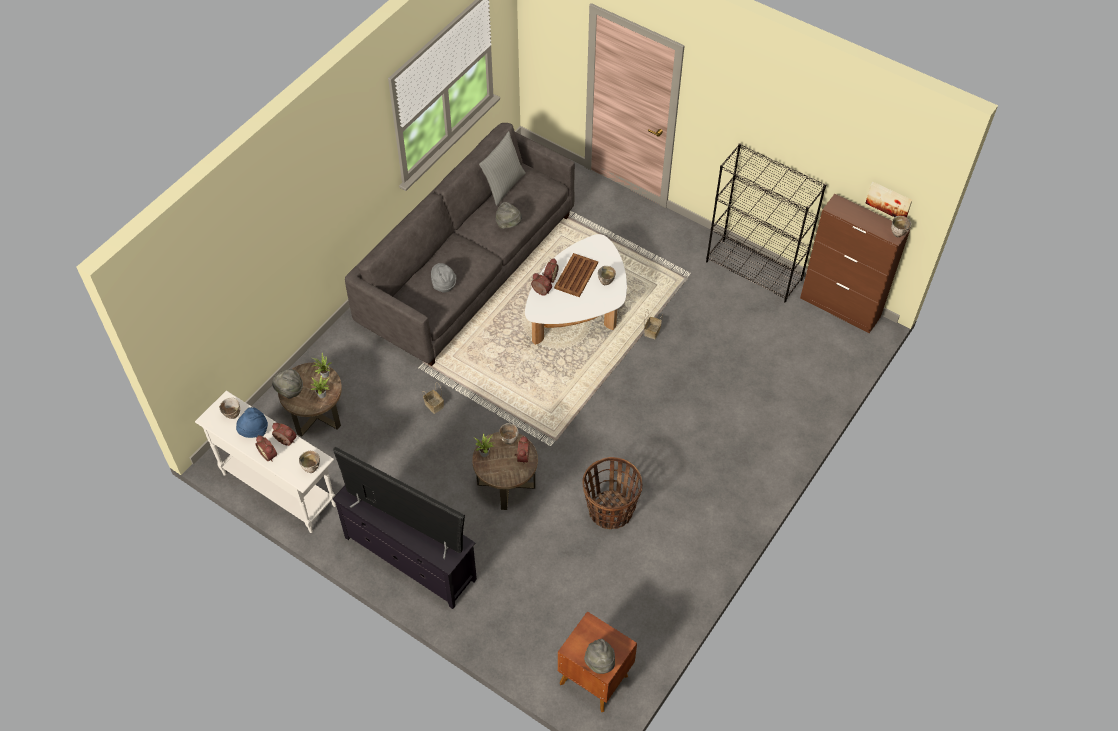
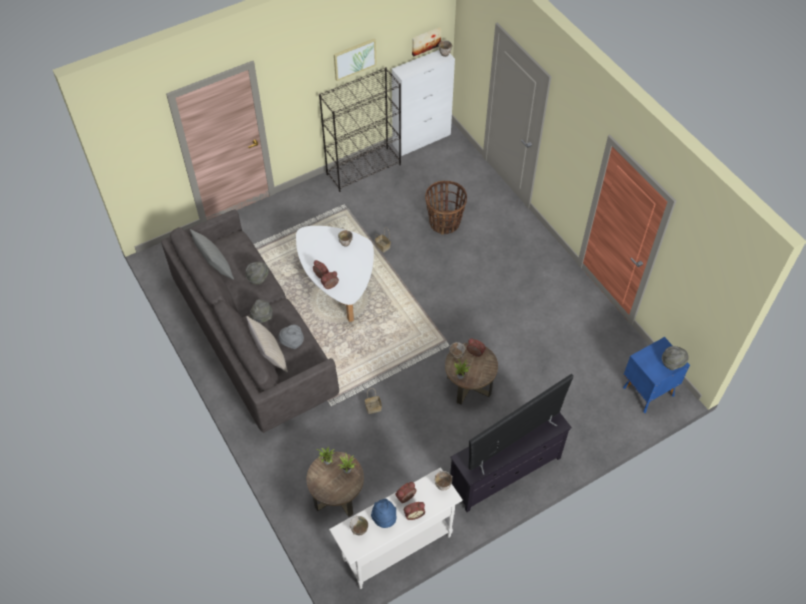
camera: 65 degrees left, 0 degrees up
grey hat [272,369,303,399] -> grey hat moved to [250,299,273,323]
brown tray [554,253,598,297] -> none
brown nightstand [558,611,637,712] -> blue nightstand [623,337,690,413]
basket [582,457,642,529] -> basket moved to [425,181,467,235]
brown cabinet [800,194,910,333] -> white cabinet [392,50,455,156]
none -> beige pillow [246,316,288,372]
none -> picture [334,38,377,81]

